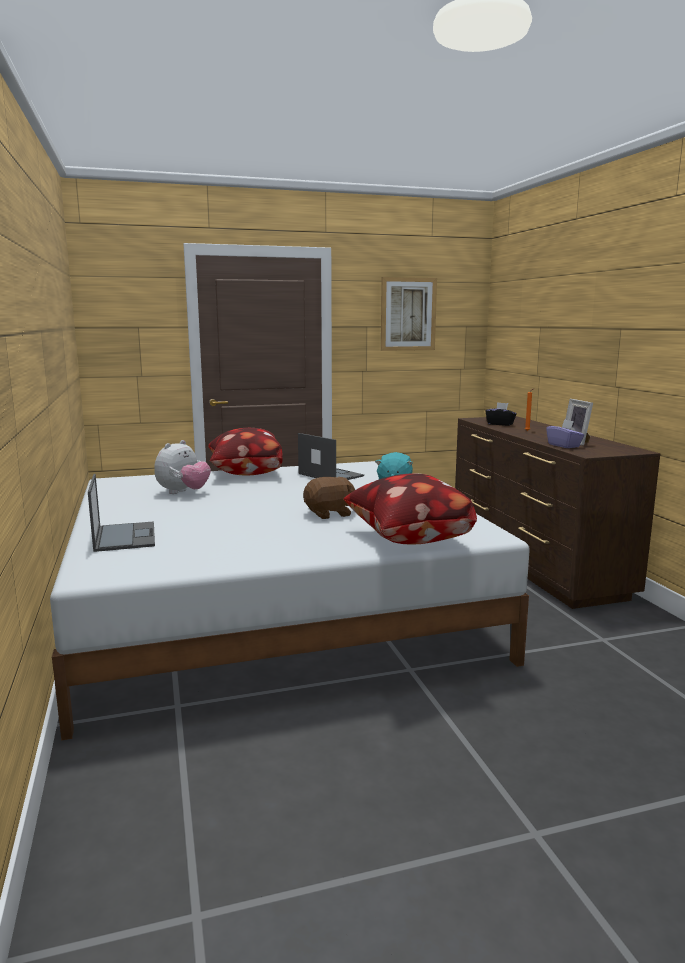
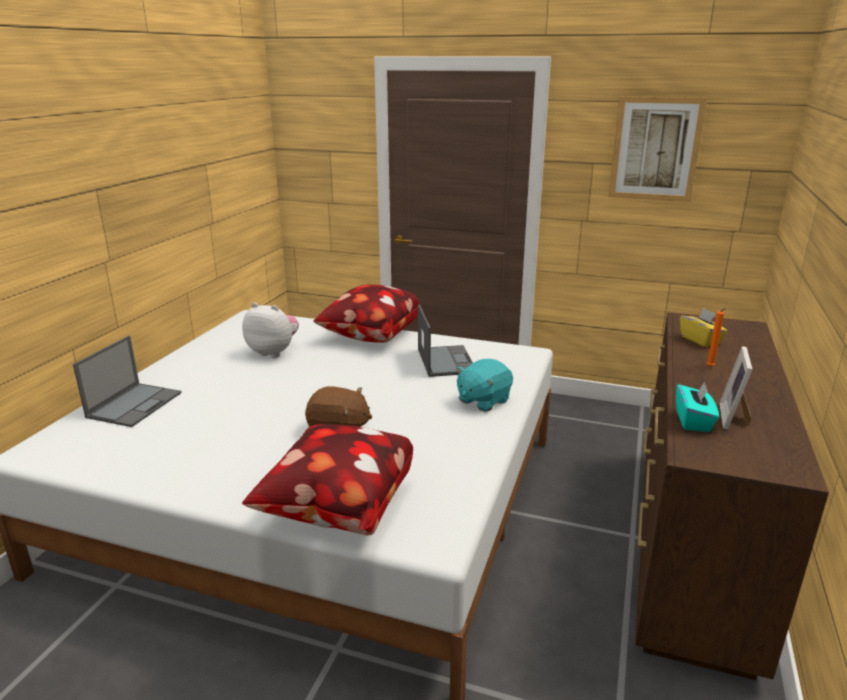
camera: 35 degrees right, 10 degrees up
plush toy [154,440,211,494] -> plush toy turned 135 degrees counterclockwise [242,303,299,358]
black tissue box [485,402,517,426] -> yellow tissue box [680,308,727,347]
purple tissue box [546,419,584,448] -> turquoise tissue box [676,382,719,432]

